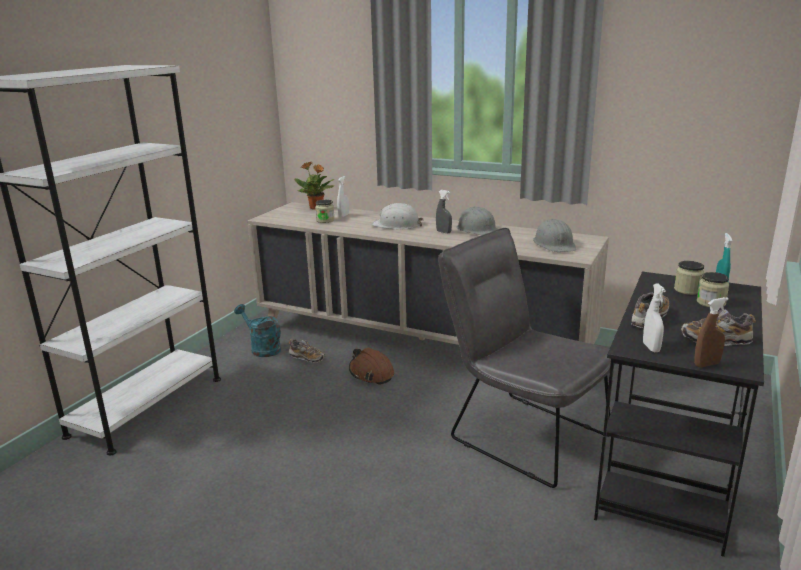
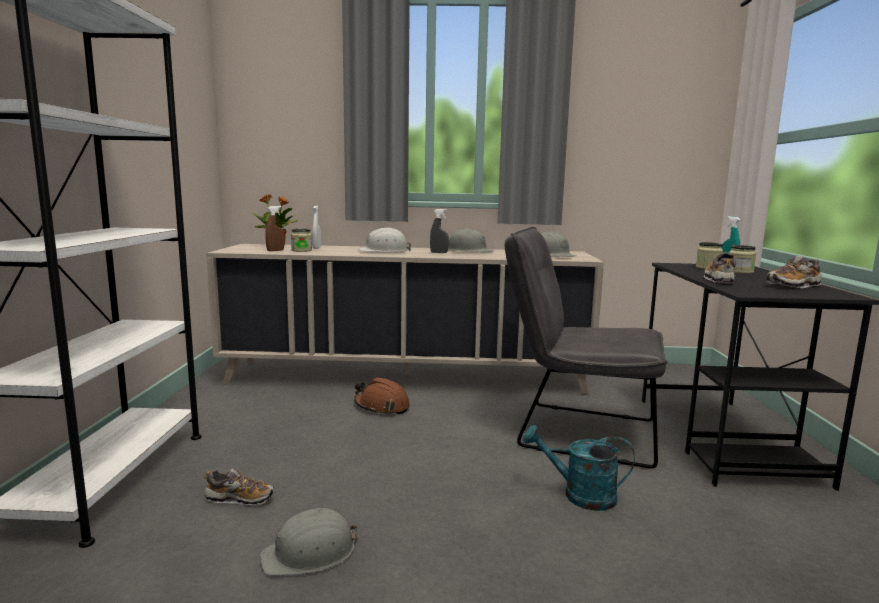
camera: 25 degrees left, 10 degrees down
turquoise watering can [234,304,281,357] -> turquoise watering can moved to [523,425,635,511]
shoe [289,339,325,363] -> shoe moved to [204,468,274,505]
white spray bottle [643,283,666,352] -> none
brown spray bottle [694,297,729,367] -> brown spray bottle moved to [265,206,285,251]
none -> grey hard hat [260,508,358,576]

